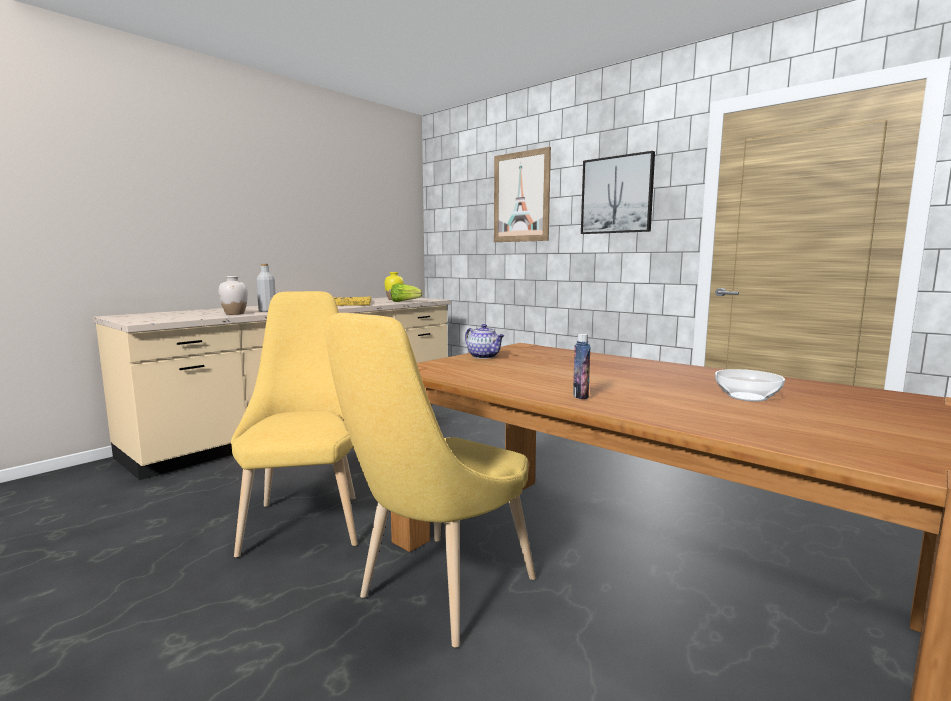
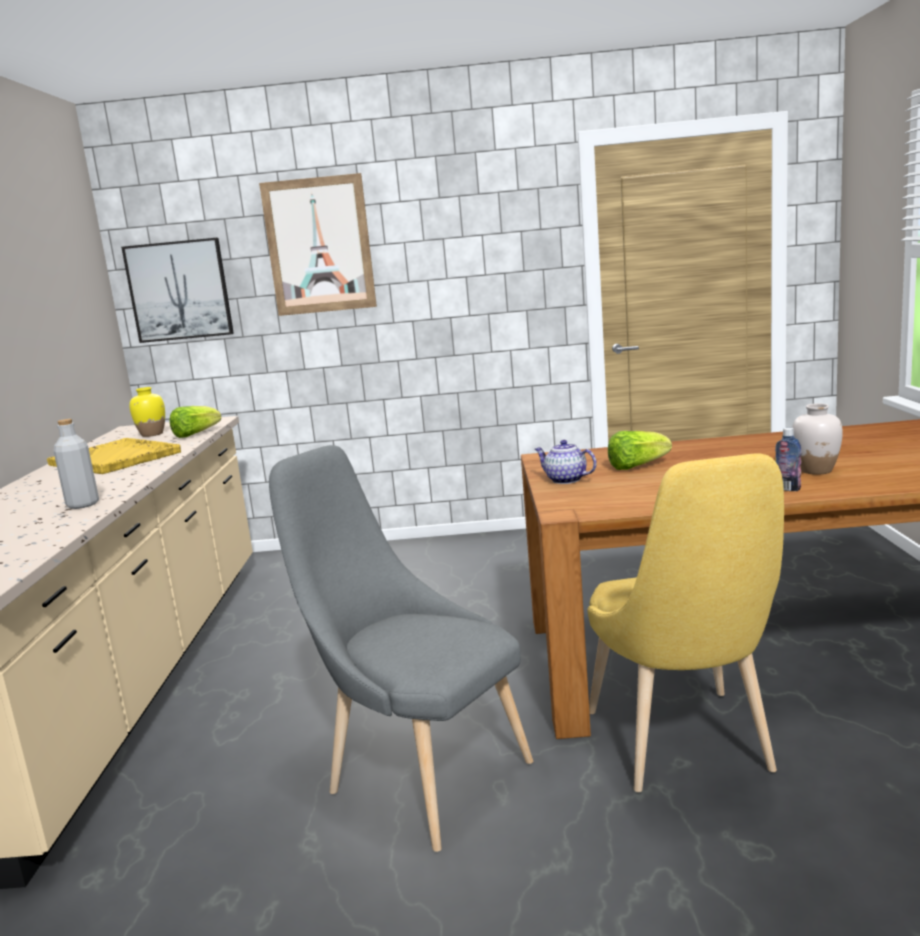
camera: 40 degrees left, 5 degrees up
white vase [219,276,248,315] -> white vase moved to [792,403,843,475]
yellow chair [231,291,358,557] -> grey chair [269,445,534,852]
teapot [465,324,504,359] -> teapot turned 150 degrees counterclockwise [535,440,597,484]
picture [581,151,655,234] -> picture moved to [121,238,234,343]
bowl [715,369,785,402] -> none
none -> lettuce [608,431,672,470]

